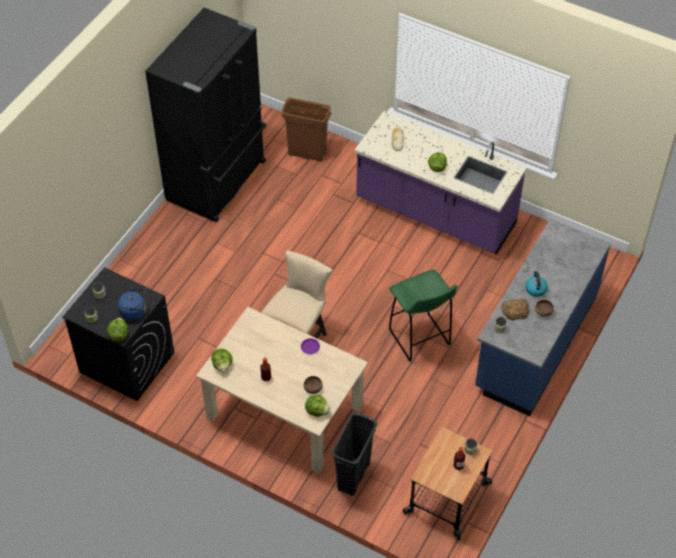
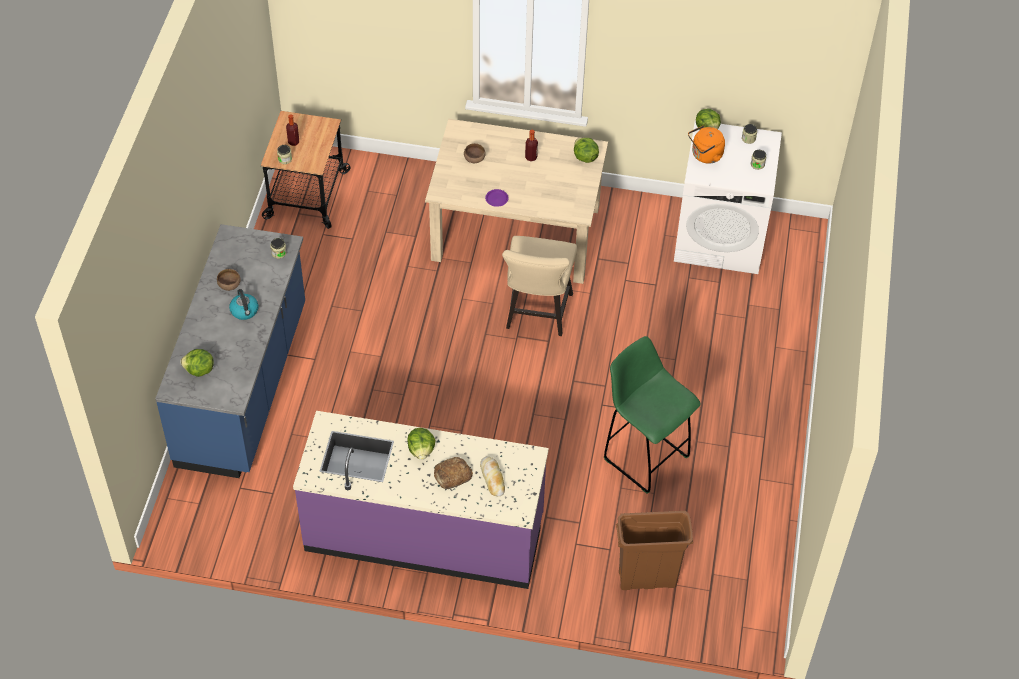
camera: 160 degrees right, 0 degrees up
black washing machine [62,267,174,401] -> white washing machine [674,120,782,274]
blue kettle [118,288,146,322] -> orange kettle [688,125,725,164]
black fridge [145,8,267,222] -> none
lettuce [305,395,330,417] -> lettuce moved to [180,349,214,377]
black trash can [331,412,378,496] -> none
green stool [389,270,457,362] -> green stool moved to [604,336,701,494]
bread [501,299,529,320] -> bread moved to [434,457,473,489]

